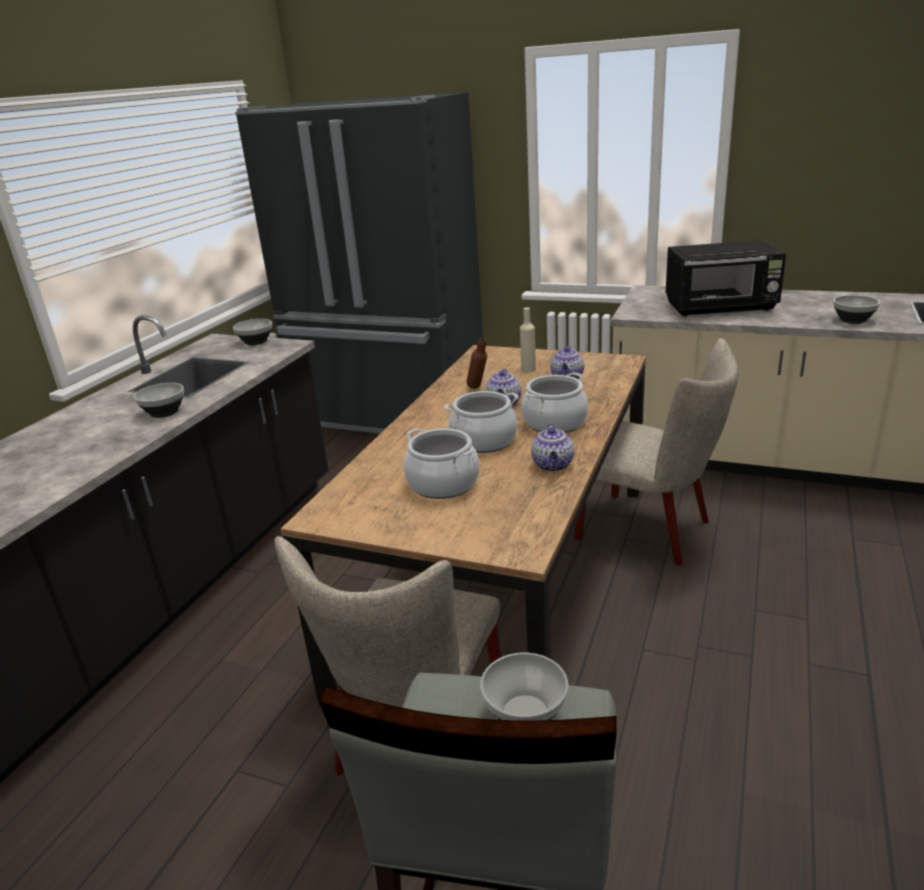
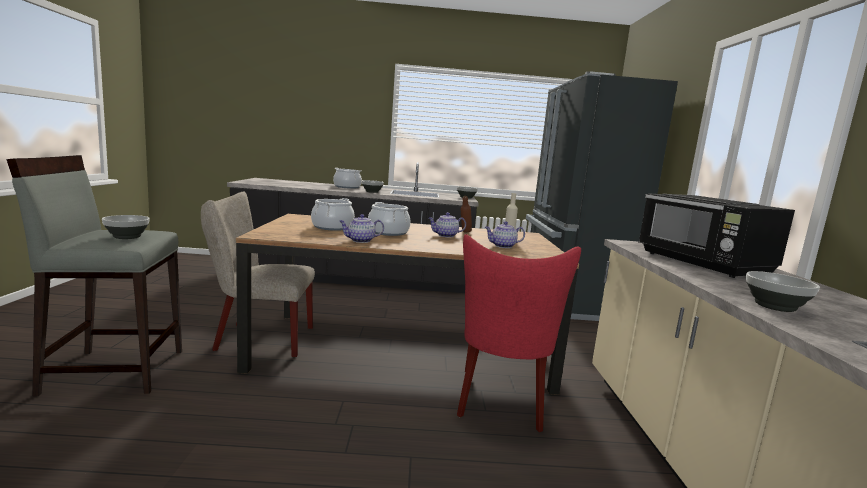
camera: 65 degrees right, 15 degrees down
cooking pot [521,372,588,433] -> cooking pot moved to [333,168,362,189]
beige chair [575,338,738,566] -> red chair [457,234,581,432]

